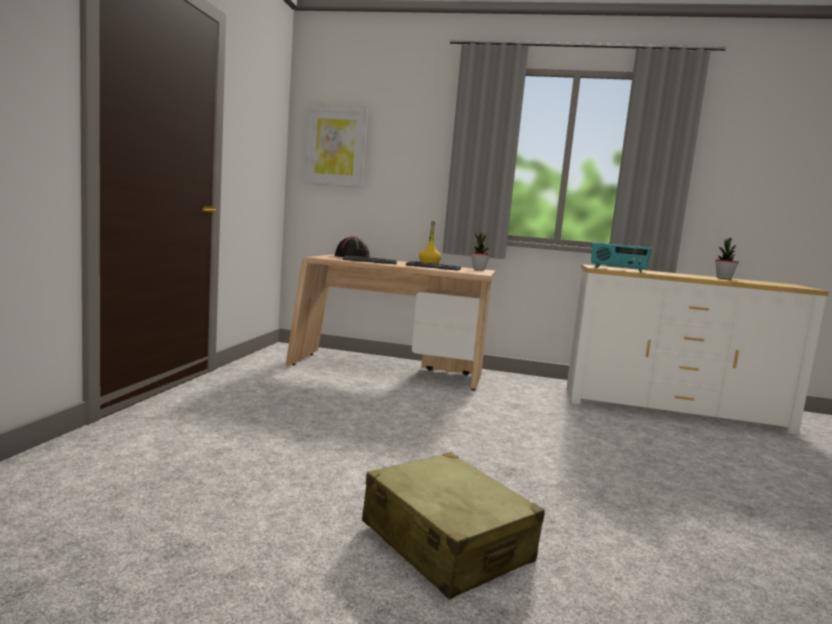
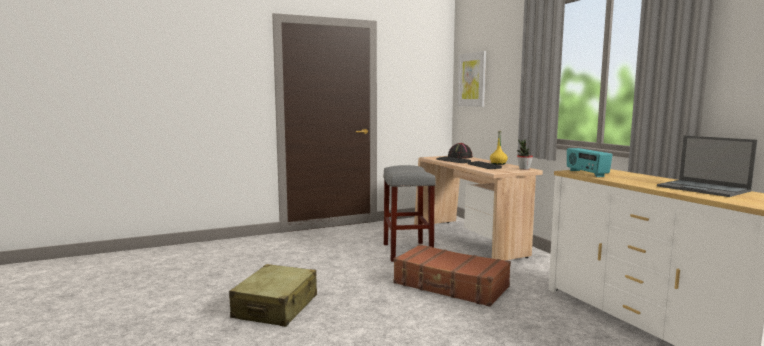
camera: 55 degrees right, 0 degrees up
potted plant [715,238,739,279] -> laptop [657,135,758,197]
none -> grey stool [383,165,436,262]
none -> brown suitcase [394,244,511,307]

